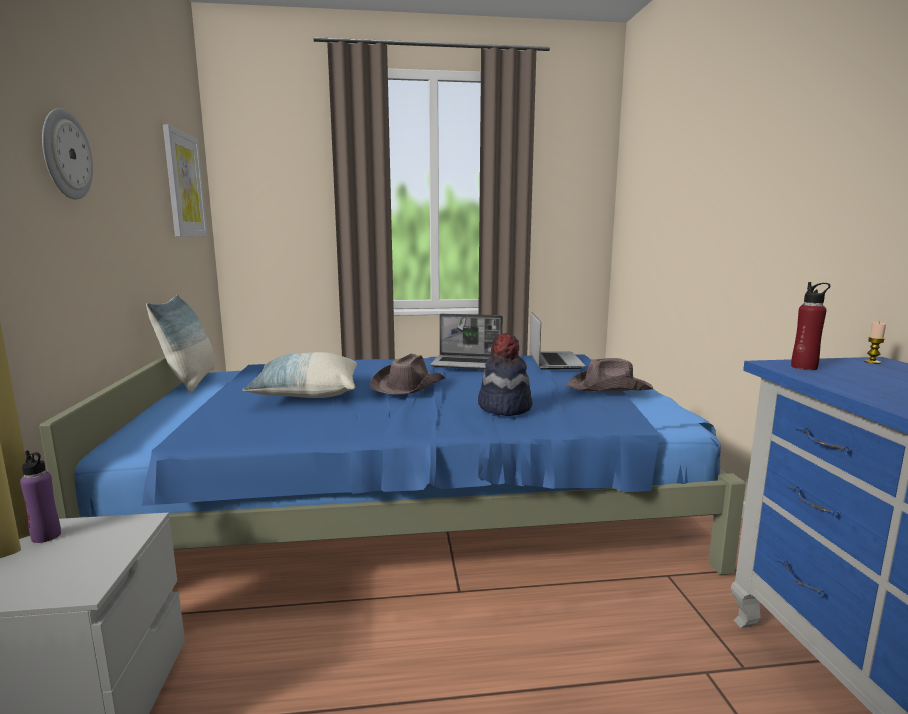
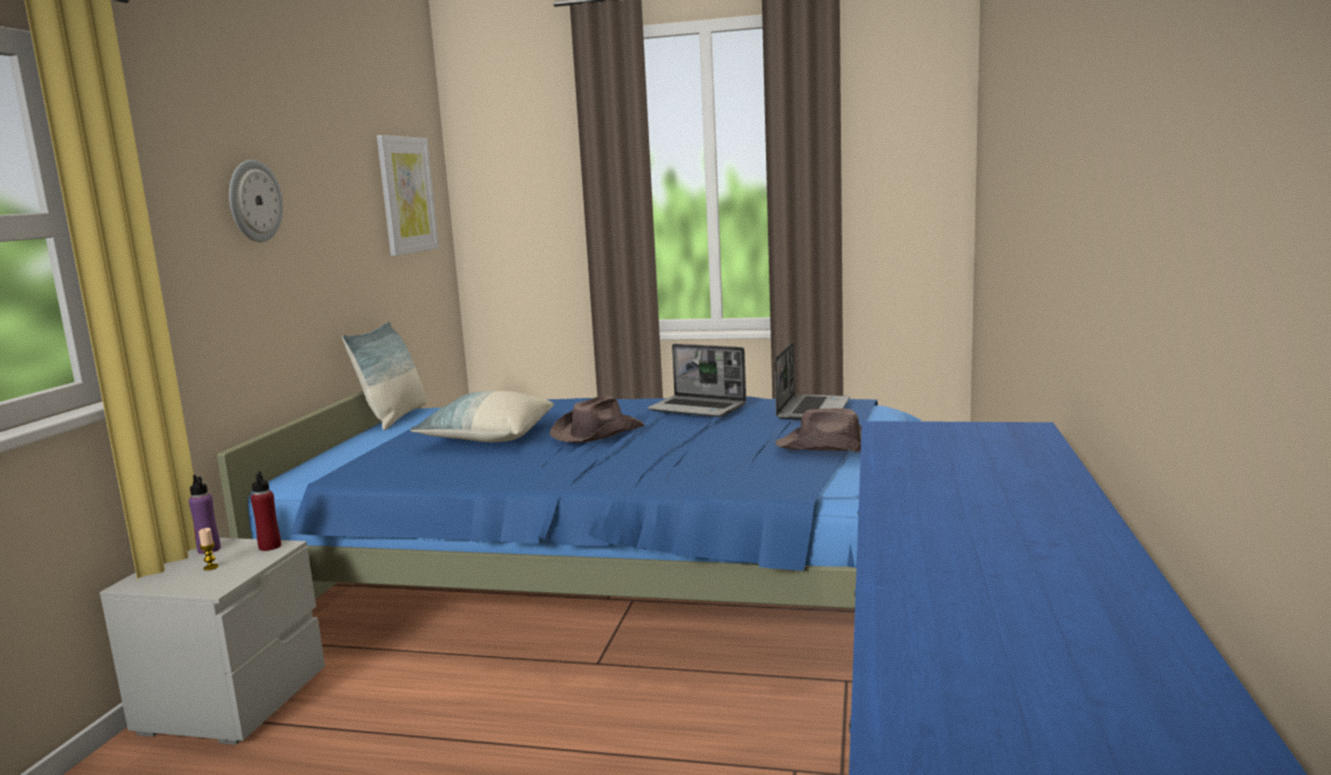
camera: 20 degrees right, 0 degrees up
hat [478,333,532,416] -> none
red bottle [791,282,830,370] -> red bottle moved to [251,471,281,551]
candle [864,322,886,364] -> candle moved to [199,528,219,570]

